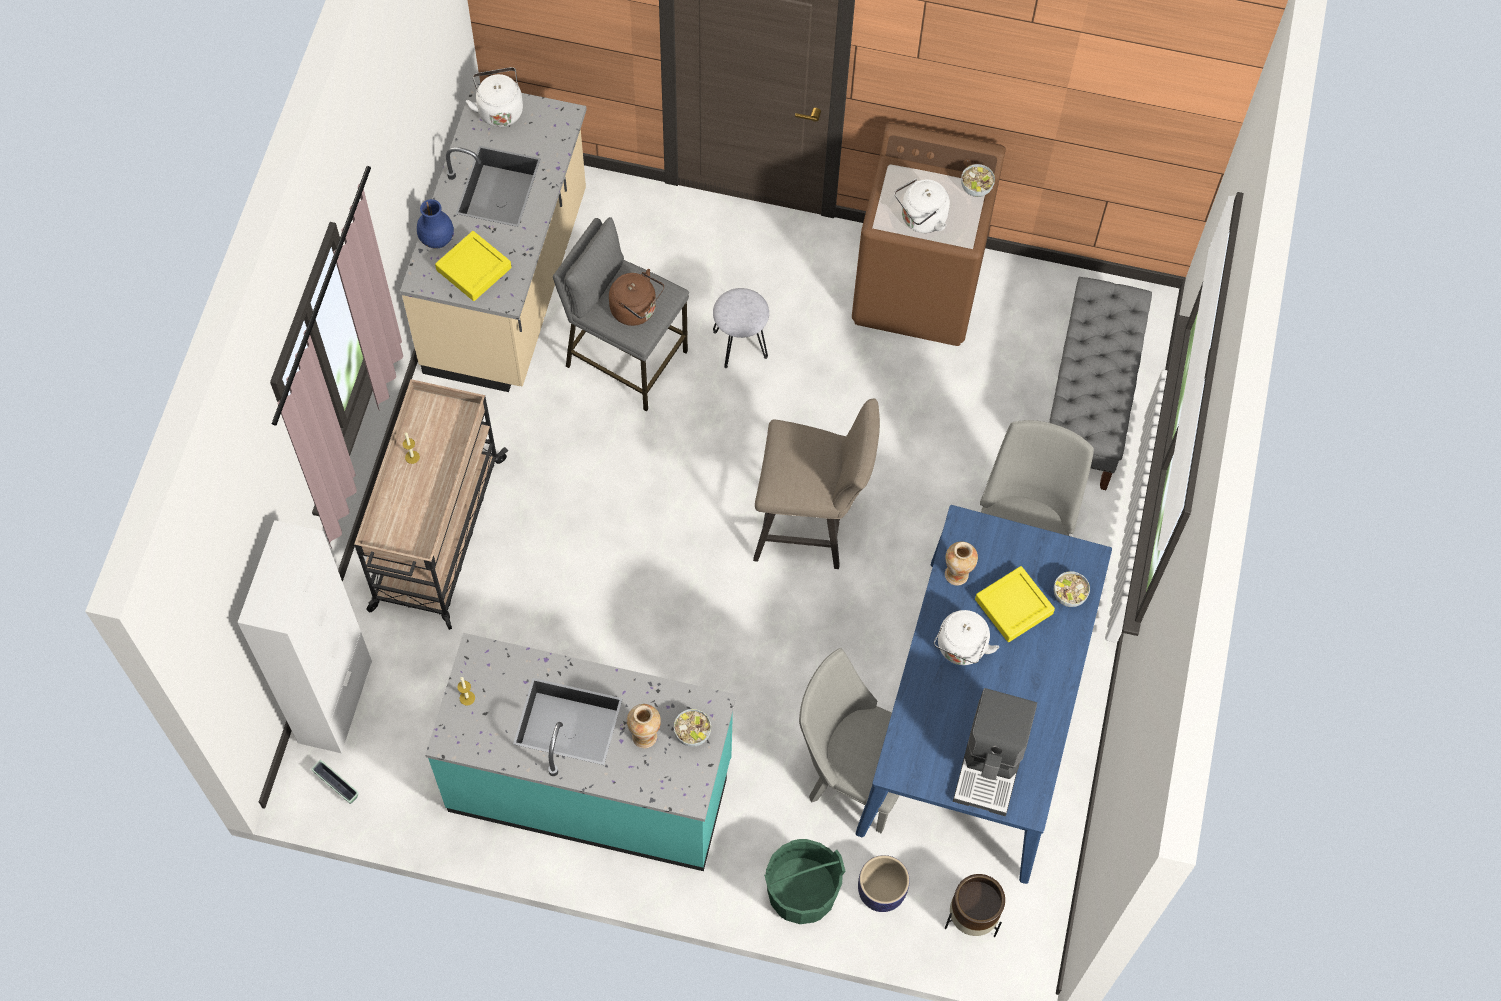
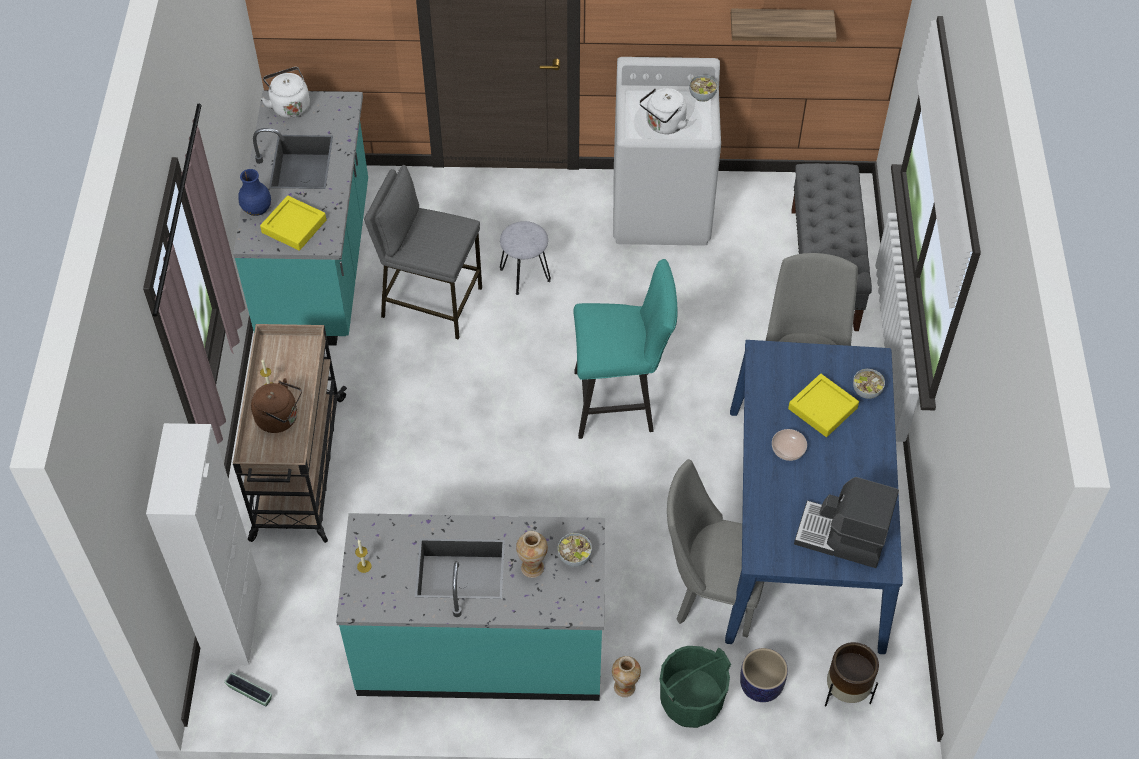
camera: 10 degrees left, 10 degrees down
beige counter [400,83,587,392] -> turquoise counter [233,90,368,346]
brown kettle [609,269,664,326] -> brown kettle moved to [251,378,302,433]
beige stool [753,399,880,569] -> turquoise stool [574,259,678,439]
brown washing machine [852,123,1006,346] -> white washing machine [613,57,721,246]
white kettle [934,610,999,665] -> bowl [772,429,807,461]
vase [945,541,978,586] -> vase moved to [612,656,641,697]
coffee machine [953,688,1037,816] -> coffee machine turned 105 degrees clockwise [794,477,899,568]
none -> shelf [731,9,837,42]

